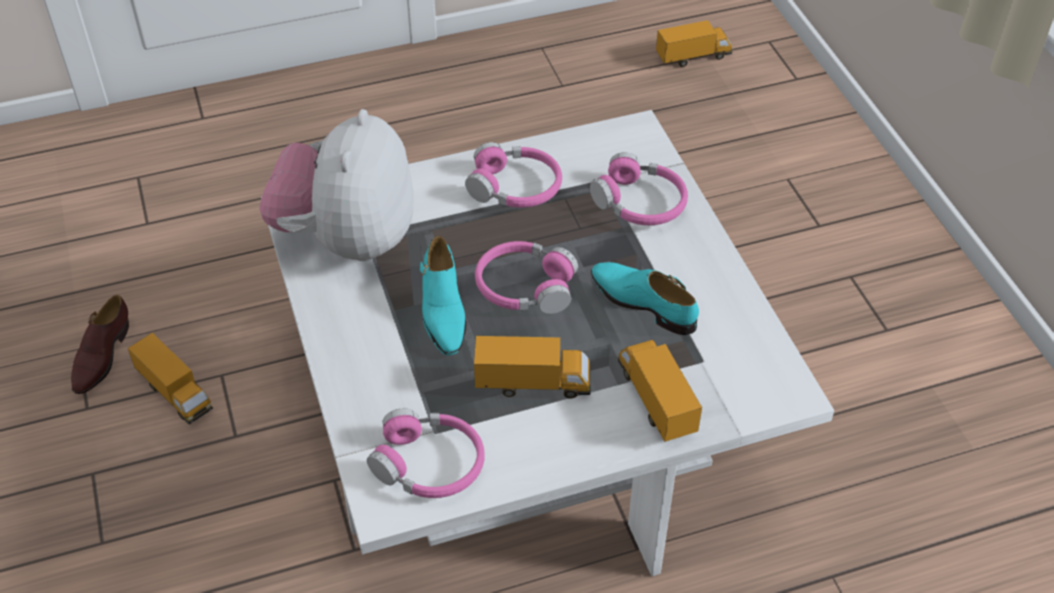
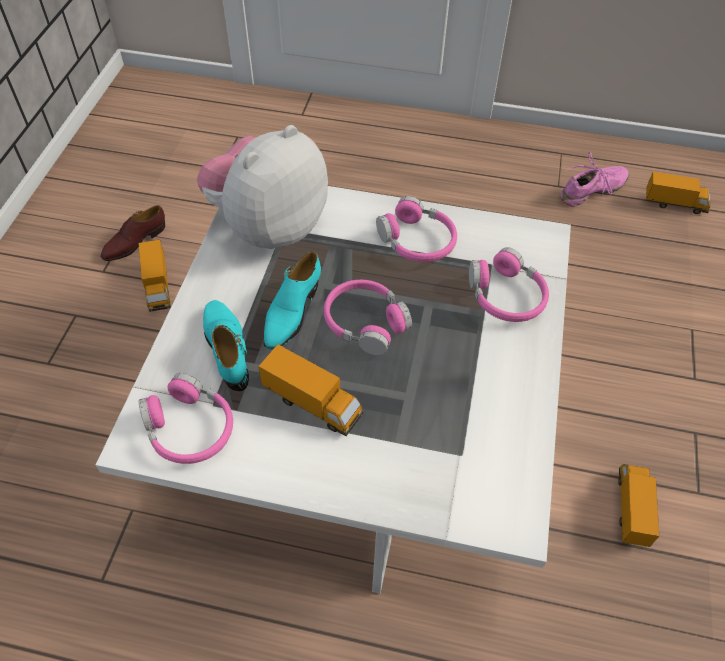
camera: 30 degrees right, 5 degrees up
turquoise shoe [591,262,699,335] -> turquoise shoe moved to [203,300,249,391]
toy truck [618,340,702,442] -> toy truck moved to [618,464,659,547]
none -> pink shoe [559,152,629,207]

